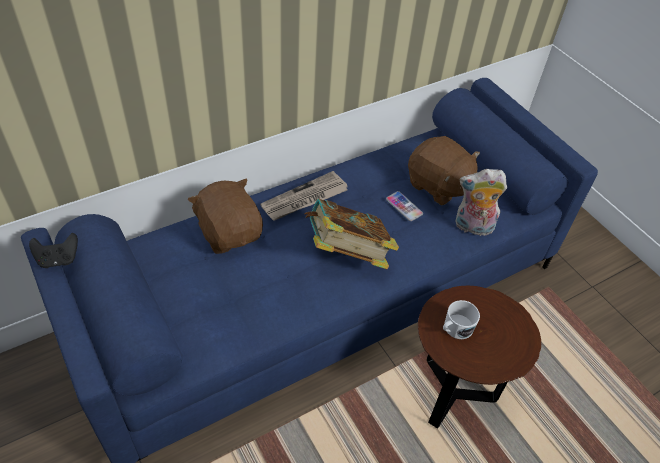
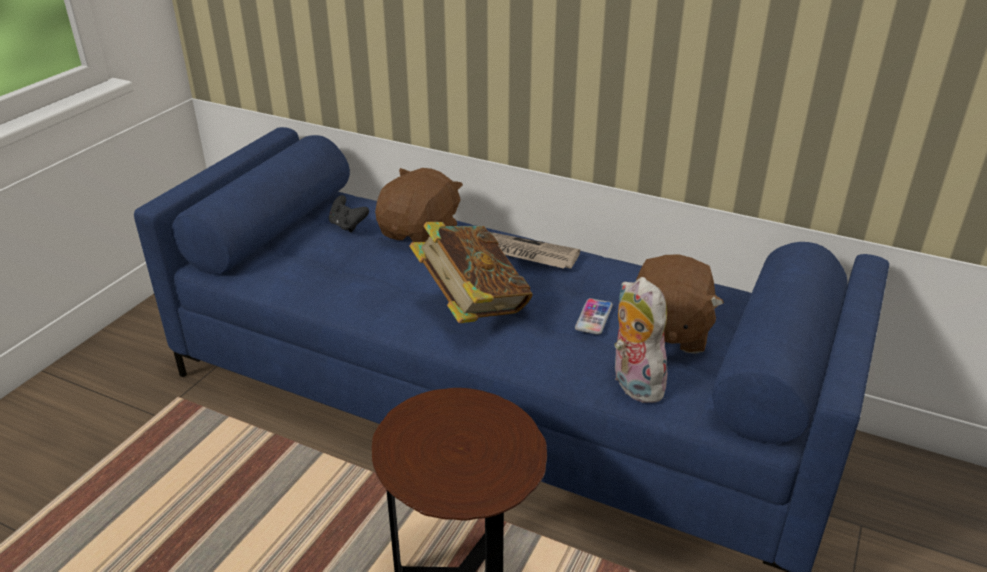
camera: 60 degrees right, 15 degrees down
black game controller [29,233,78,268] -> black game controller moved to [329,195,369,233]
white mug [443,300,480,339] -> none

